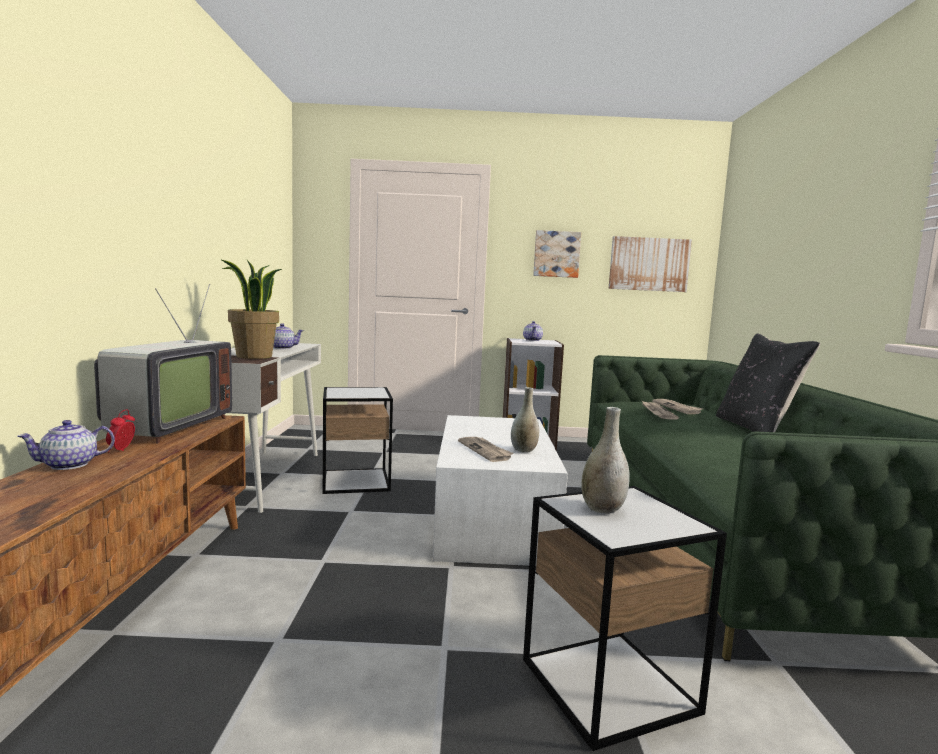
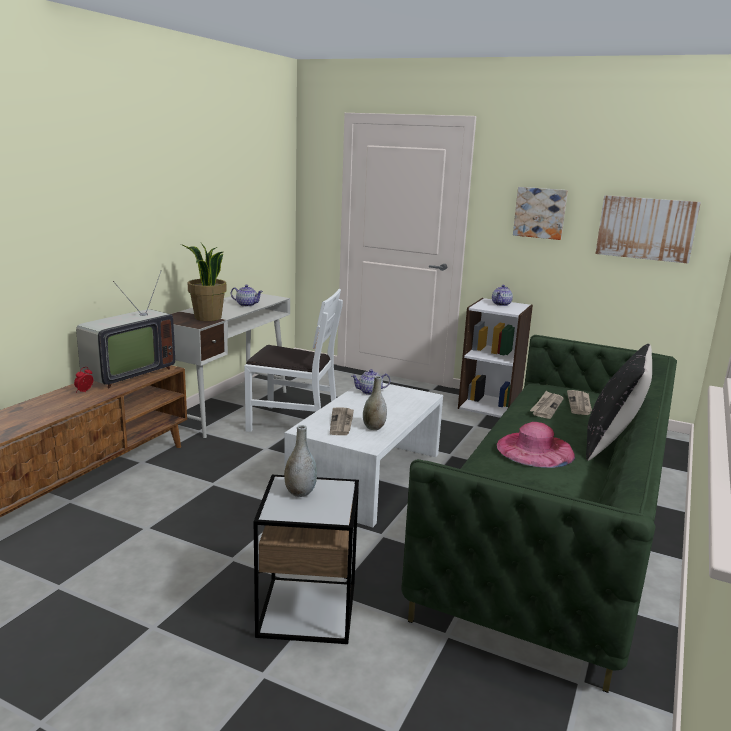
camera: 25 degrees right, 10 degrees up
teapot [17,420,115,470] -> teapot moved to [351,369,390,395]
side table [323,387,393,494] -> white chair [244,289,343,432]
none -> pink hat [497,422,575,468]

